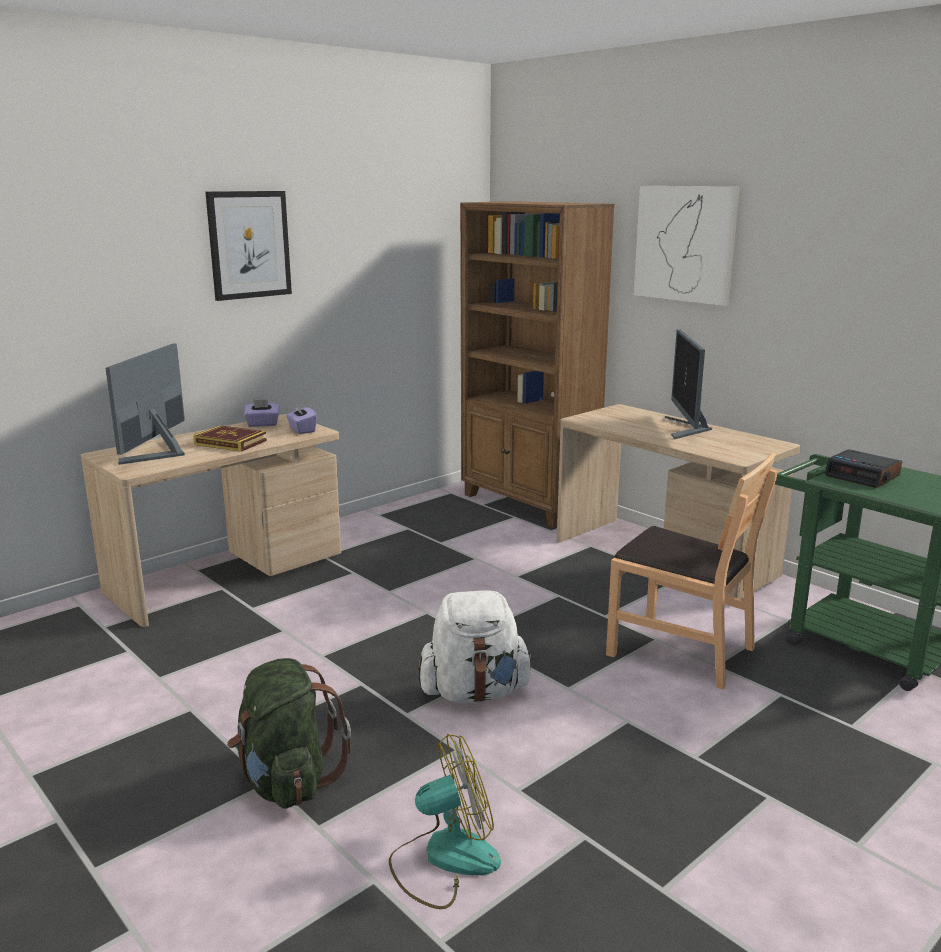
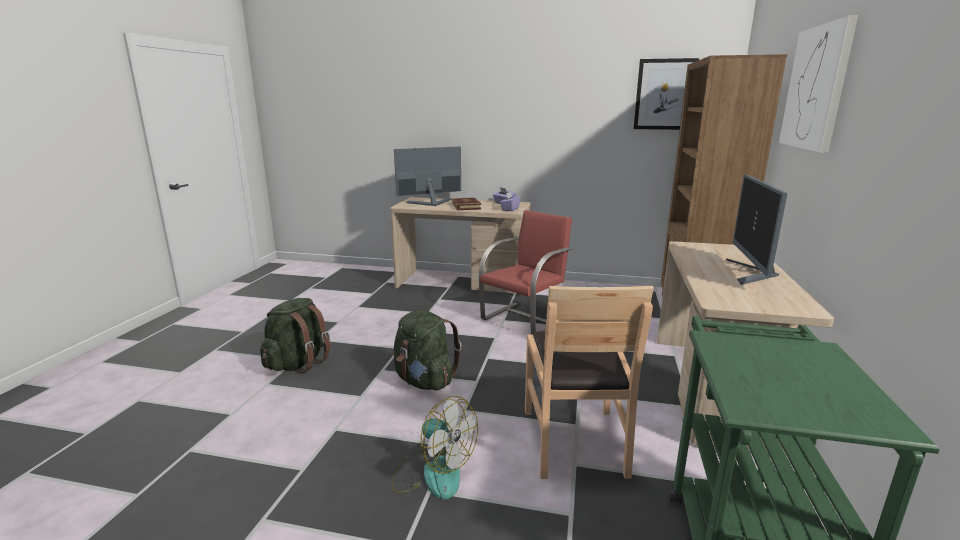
camera: 55 degrees right, 0 degrees up
picture [205,191,292,301] -> picture moved to [634,58,699,130]
fan [389,734,501,909] -> fan moved to [391,396,478,499]
white backpack [418,590,533,703] -> green backpack [394,310,462,390]
monitor [665,329,712,439] -> monitor turned 45 degrees counterclockwise [726,174,787,285]
alarm clock [825,449,902,488] -> none
none -> red chair [479,210,572,335]

